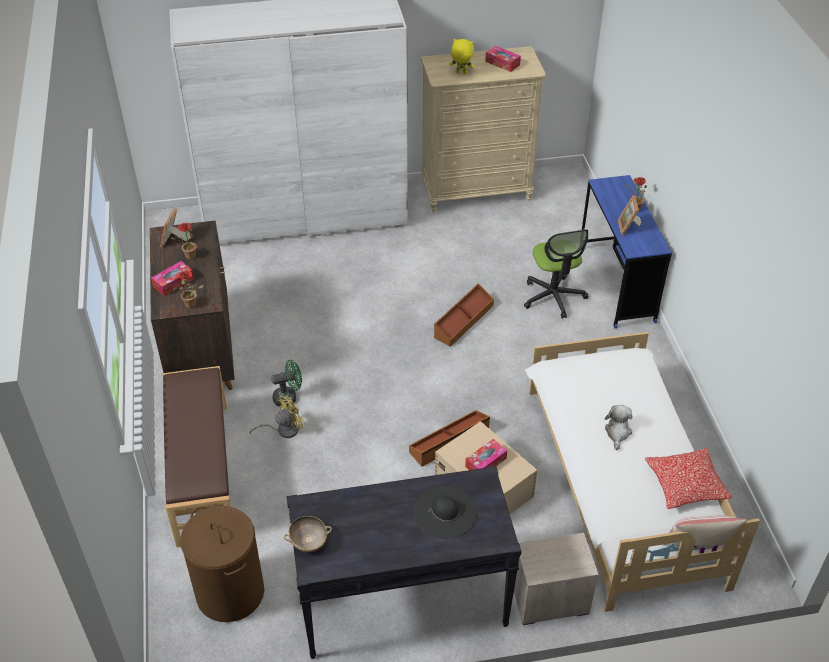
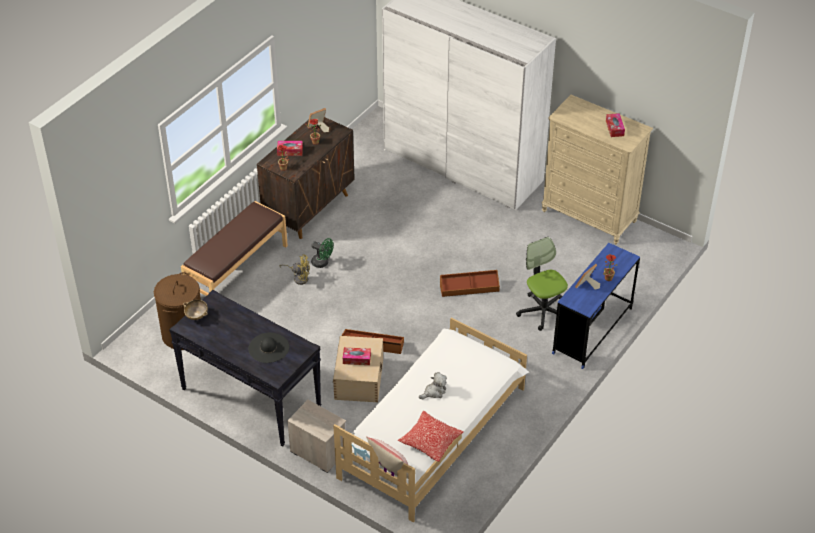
camera: 45 degrees right, 0 degrees up
yellow plush toy [449,39,475,74] -> none
office chair [524,229,588,319] -> office chair turned 120 degrees clockwise [516,237,568,331]

